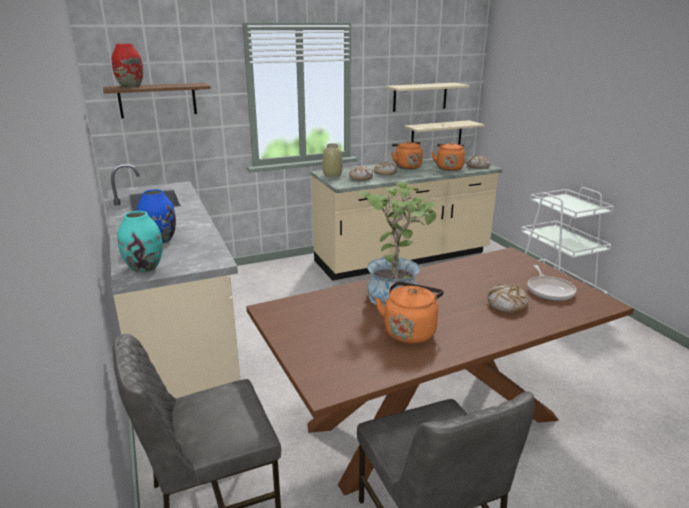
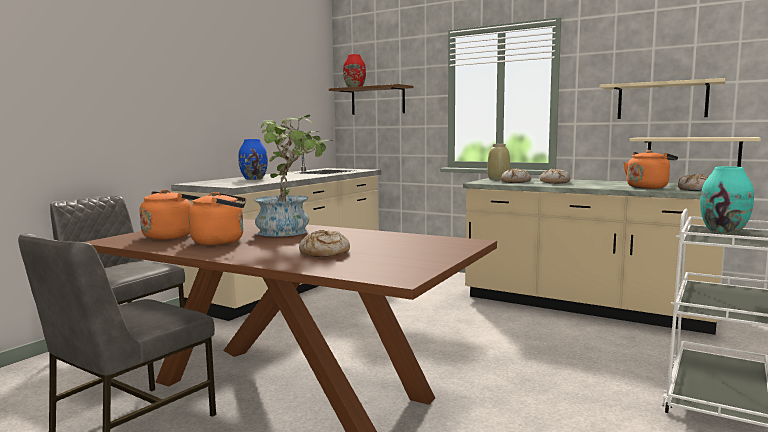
camera: 55 degrees right, 15 degrees down
turquoise vase [117,211,163,273] -> turquoise vase moved to [700,166,754,234]
orange kettle [391,141,423,169] -> orange kettle moved to [140,189,200,240]
frying pan [527,265,576,301] -> none

